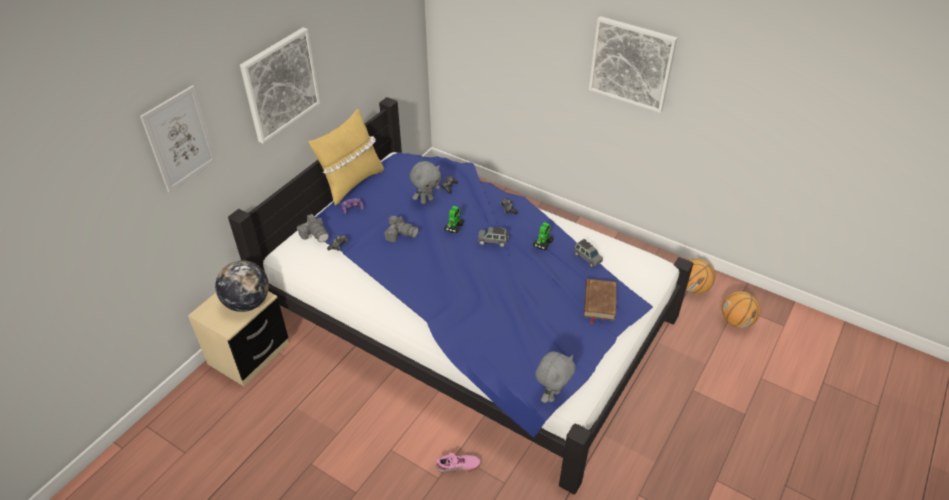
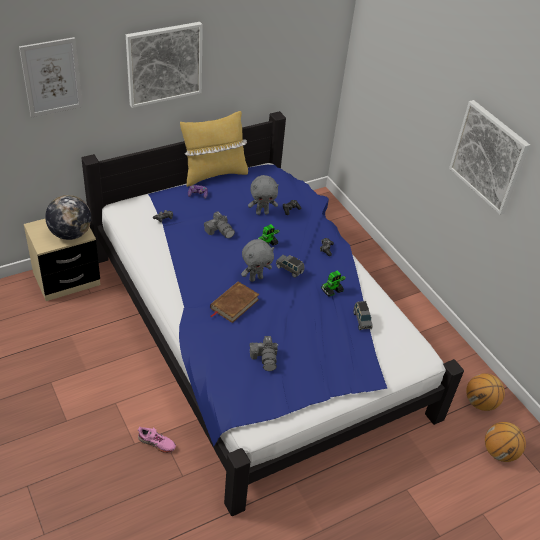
camera: 25 degrees right, 0 degrees up
camera [297,214,329,242] -> camera moved to [249,336,278,371]
grey plush toy [535,352,576,403] -> grey plush toy moved to [241,239,274,282]
brown book [584,279,617,324] -> brown book moved to [210,281,260,323]

